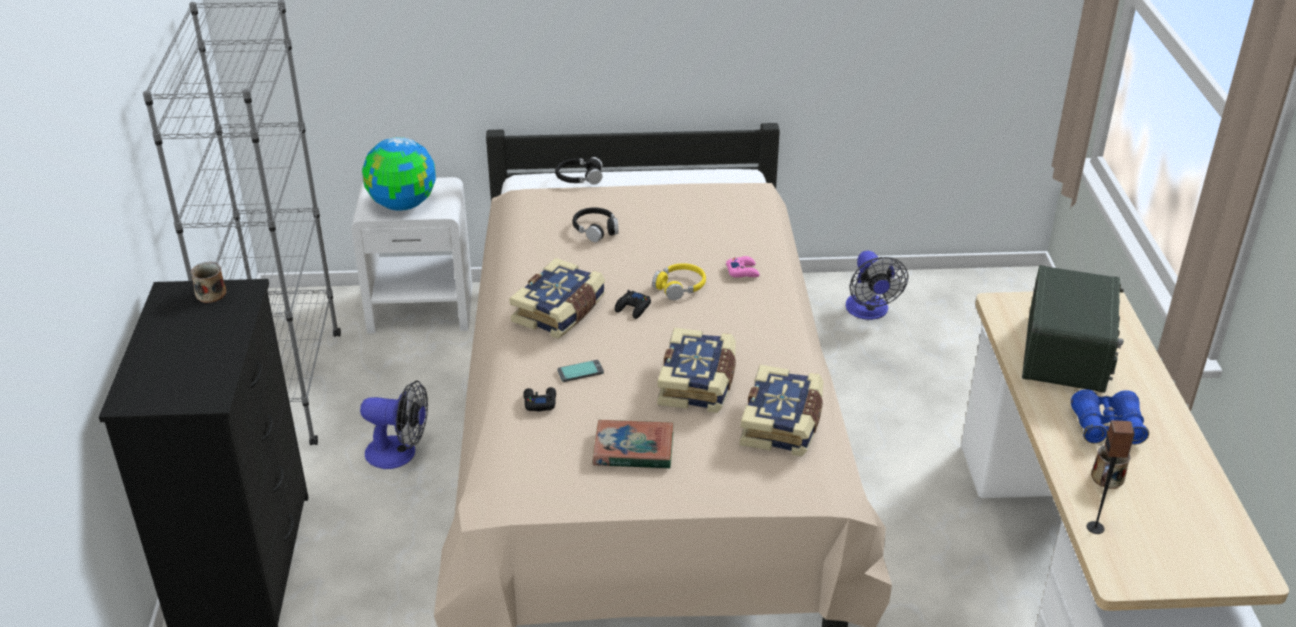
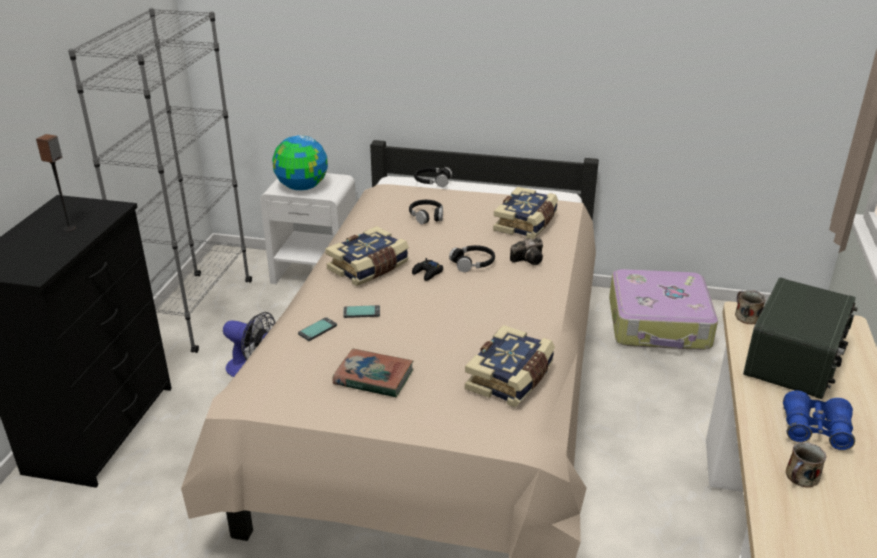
camera: 15 degrees right, 5 degrees down
mug [191,262,226,303] -> mug moved to [735,290,766,324]
black game controller [524,387,556,411] -> phone [298,317,337,341]
yellow headphones [652,263,706,300] -> black headphones [449,245,495,272]
book [657,328,736,413] -> book moved to [493,187,558,240]
pink game controller [726,256,759,278] -> camera [510,237,543,265]
fan [845,251,908,320] -> suitcase [609,269,718,350]
speaker [1087,420,1135,534] -> speaker moved to [36,134,76,232]

